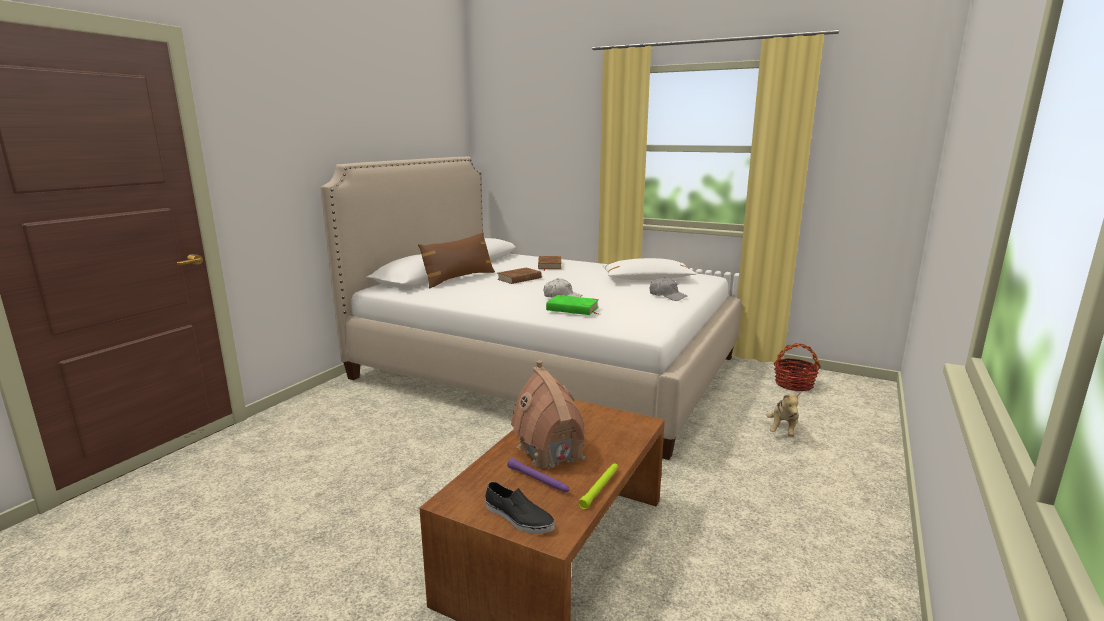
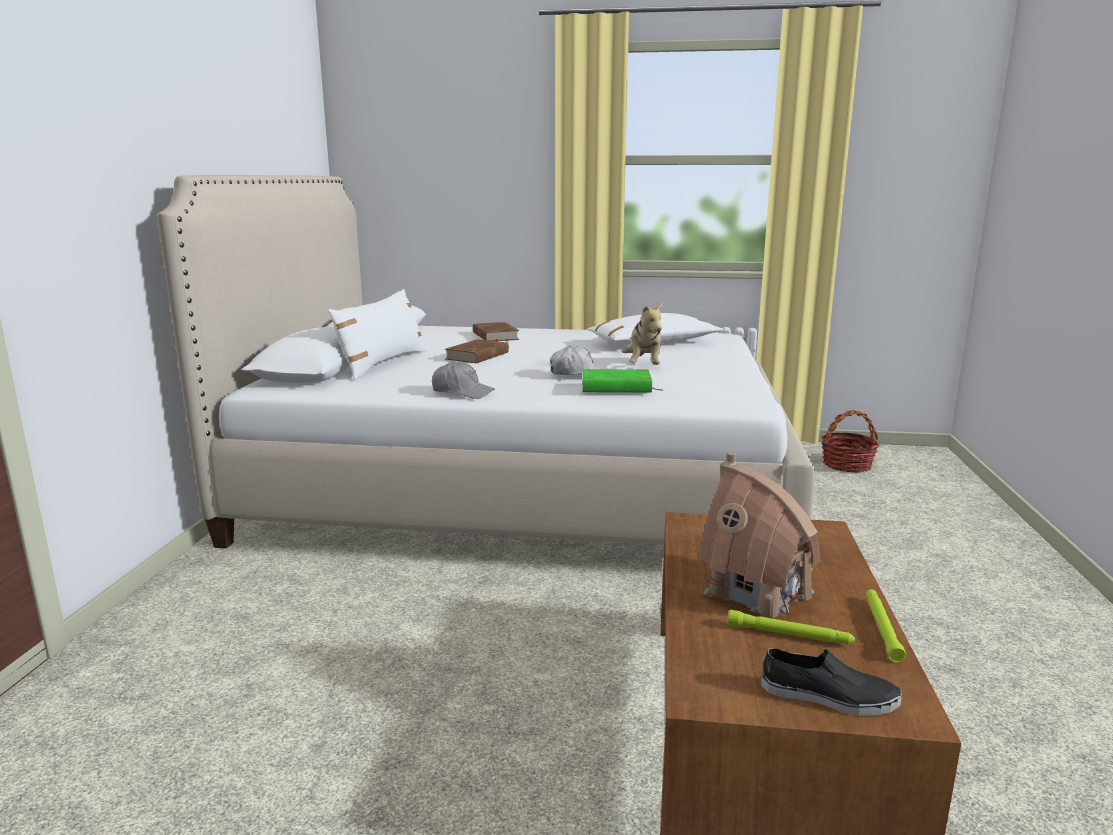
camera: 20 degrees left, 0 degrees up
brown pillow [418,232,495,289] -> white pillow [328,289,427,380]
purple flashlight [507,458,570,492] -> green flashlight [728,610,855,644]
grey cap [650,277,687,301] -> grey cap moved to [432,361,495,399]
plush toy [767,392,801,437] -> plush toy moved to [622,302,663,365]

